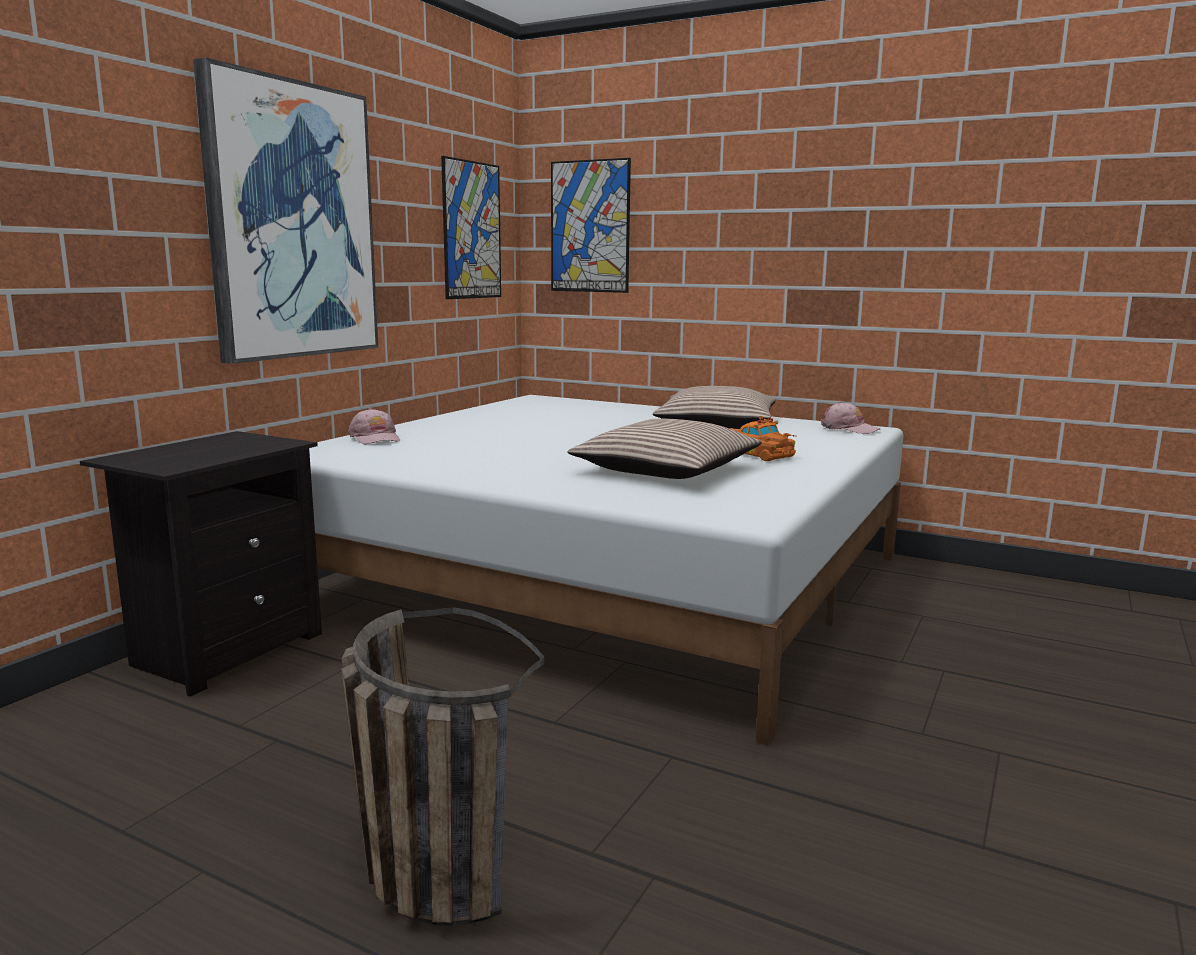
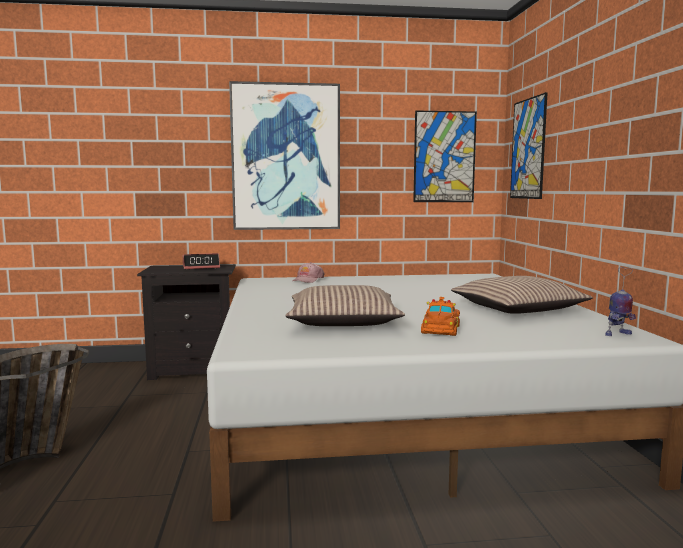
camera: 55 degrees right, 5 degrees down
pink cap [821,402,880,434] -> toy robot [605,267,636,336]
none -> alarm clock [183,253,220,269]

